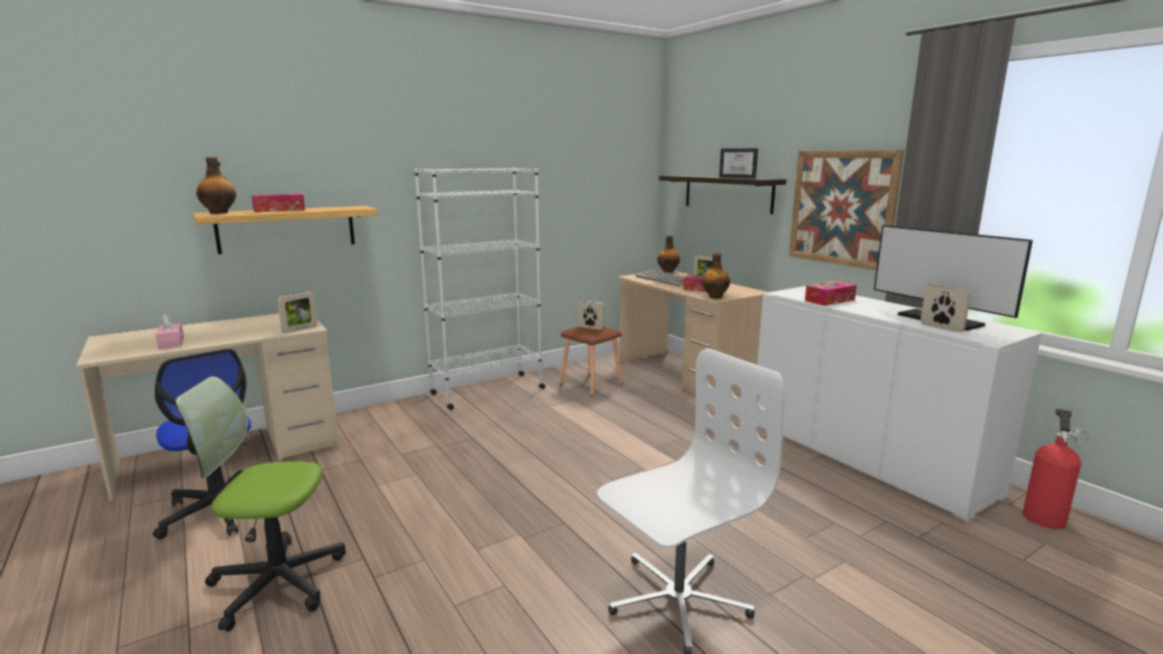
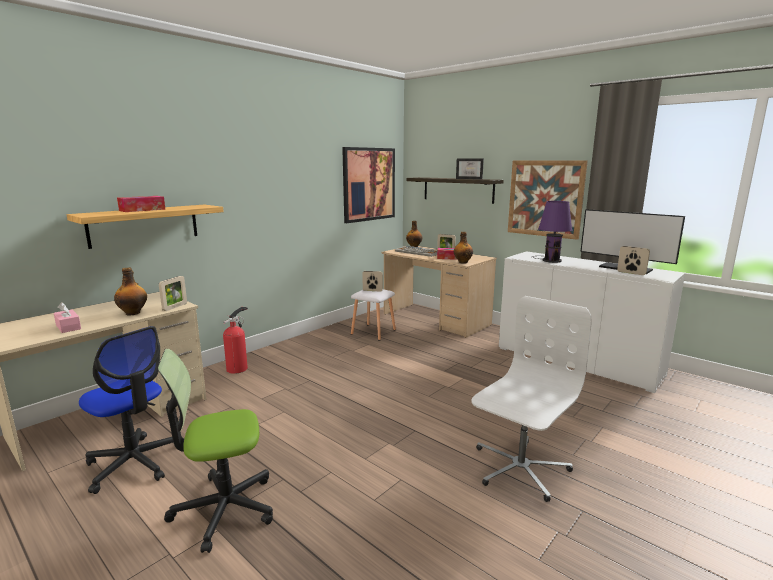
camera: 15 degrees left, 0 degrees up
bottle [196,157,236,214] -> bottle moved to [114,267,147,315]
white bookcase [414,167,545,410] -> none
brown stool [560,326,623,396] -> white stool [351,289,396,341]
tissue box [805,281,857,306] -> purple table lamp [532,201,572,263]
fire extinguisher [1022,409,1089,529] -> fire extinguisher moved to [223,307,248,374]
none -> picture [342,147,395,223]

